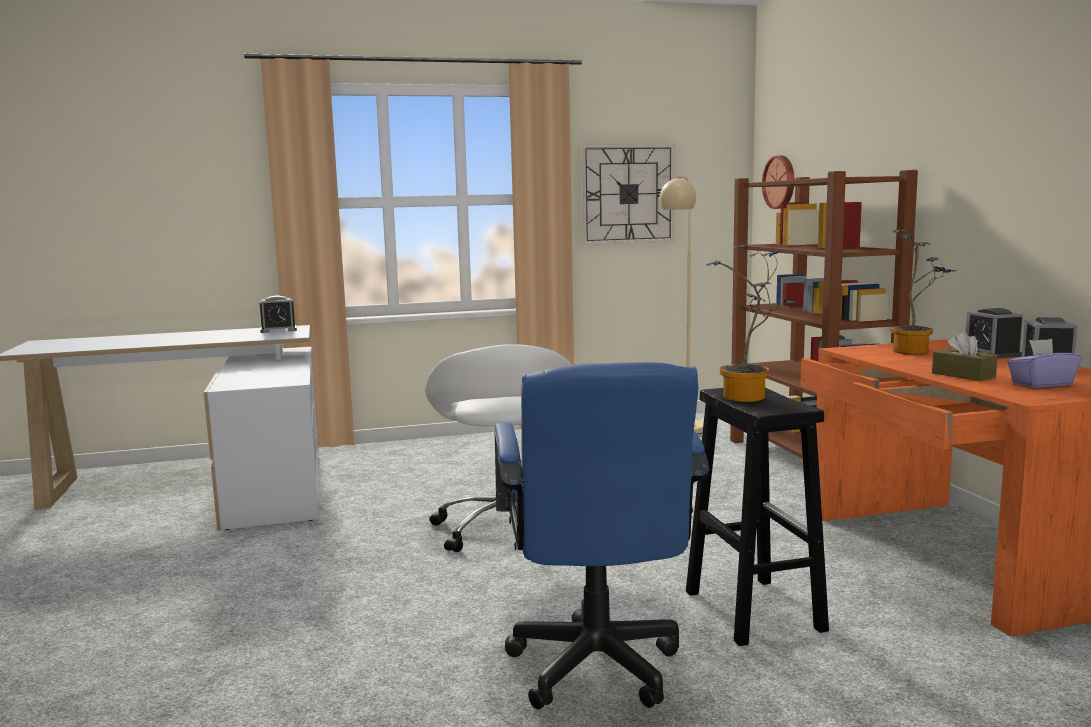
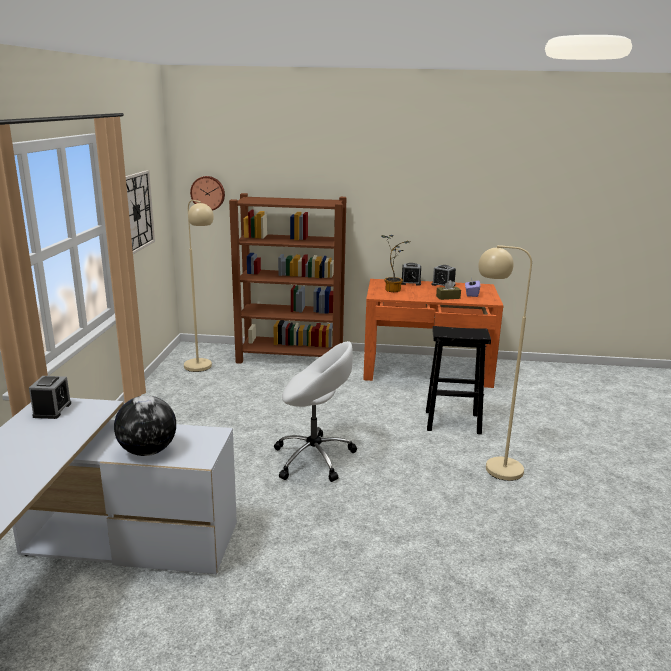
camera: 70 degrees left, 10 degrees up
blue office chair [494,362,709,709] -> beige floor lamp [478,245,532,481]
potted plant [706,244,799,402] -> none
none -> globe [114,395,176,456]

